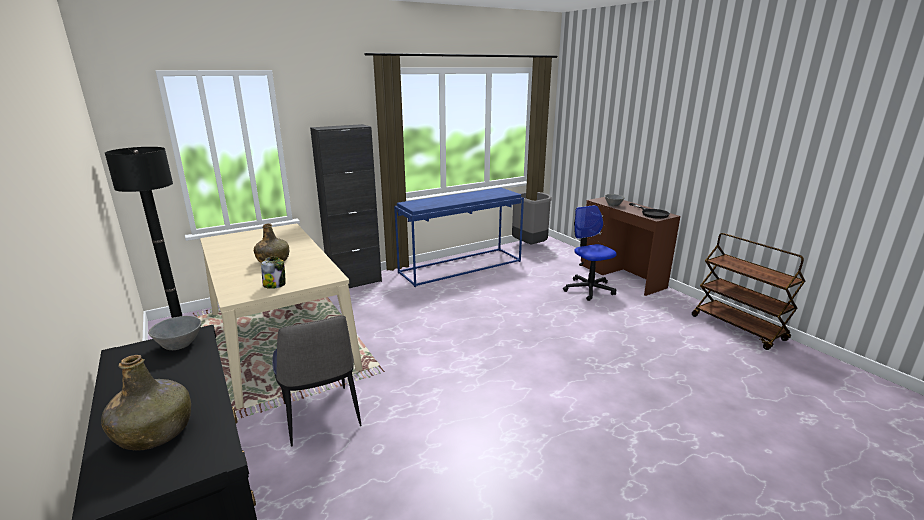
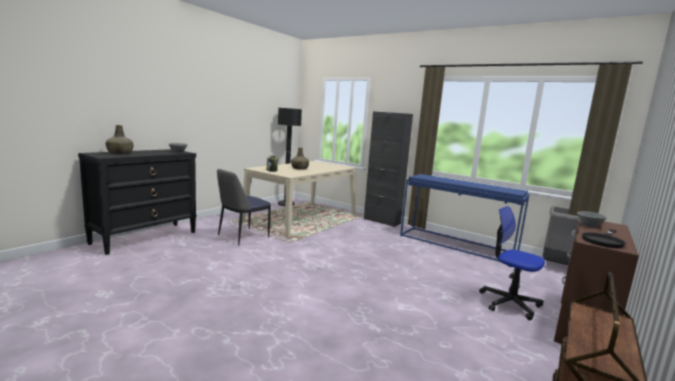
camera: 65 degrees right, 10 degrees down
office chair [563,205,617,301] -> office chair turned 90 degrees counterclockwise [479,206,545,320]

